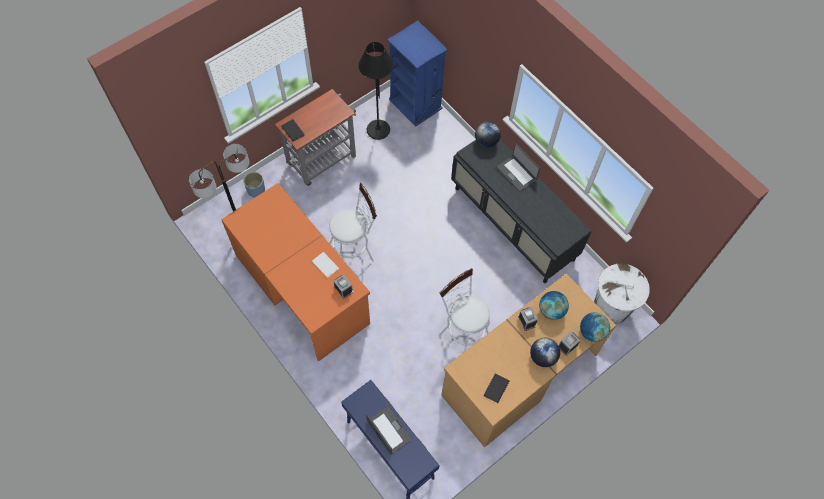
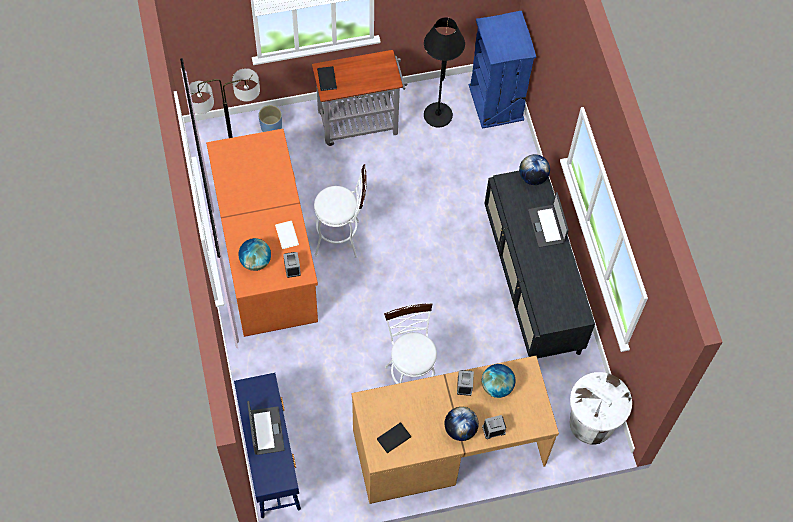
camera: 25 degrees right, 0 degrees up
globe [580,312,610,342] -> globe moved to [238,238,271,271]

